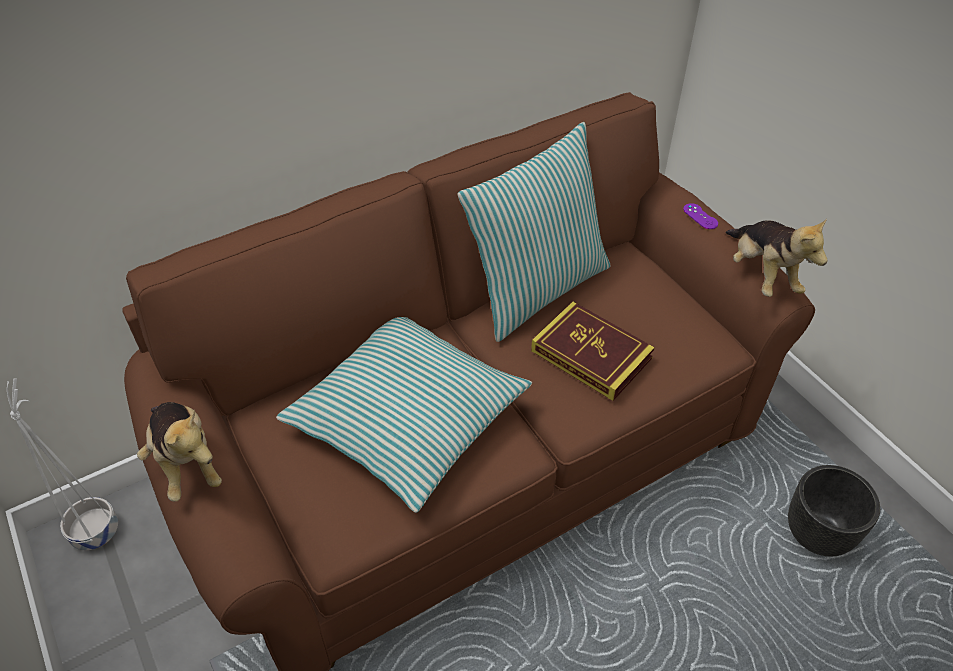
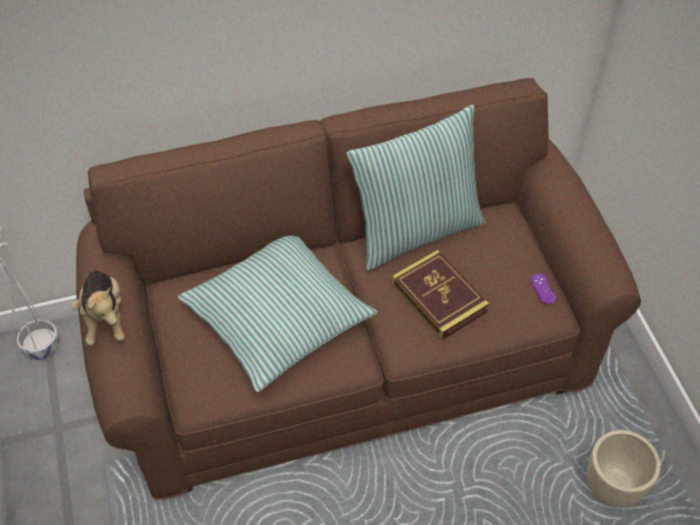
camera: 15 degrees right, 5 degrees up
purple game controller [683,203,718,229] -> purple game controller moved to [531,274,556,304]
plush toy [726,218,828,297] -> none
black planter [788,465,880,557] -> beige planter [587,430,661,507]

